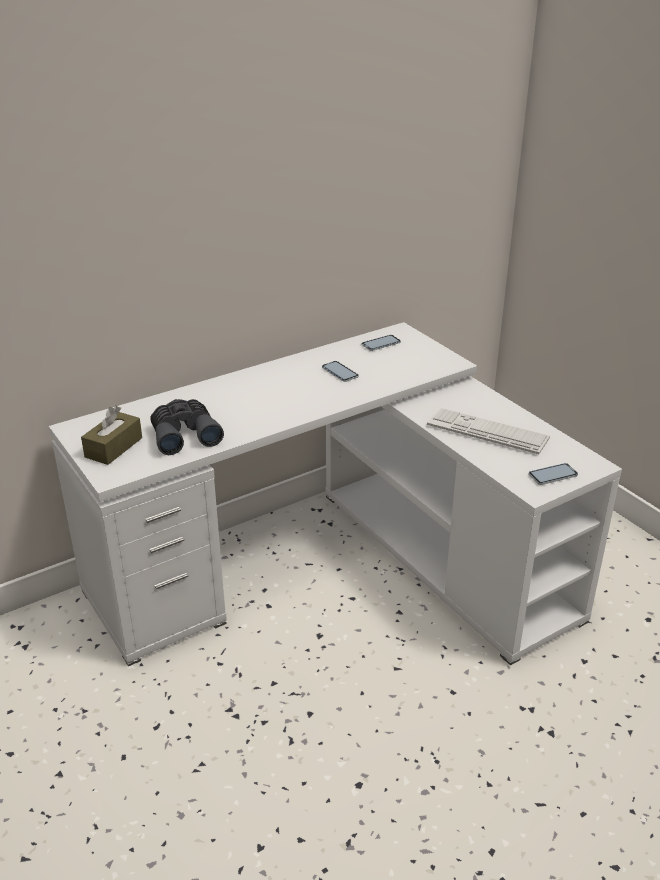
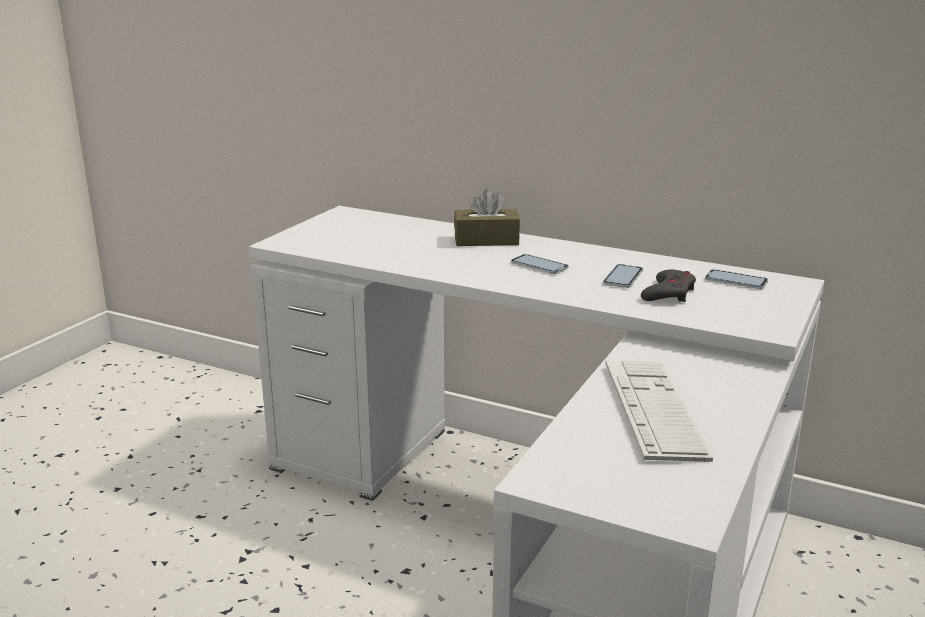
camera: 60 degrees right, 10 degrees down
brown tissue box [81,406,142,465] -> brown tissue box moved to [454,189,520,246]
grey binoculars [150,399,224,455] -> none
phone [529,463,578,485] -> phone moved to [511,254,568,274]
none -> grey game controller [641,270,696,302]

